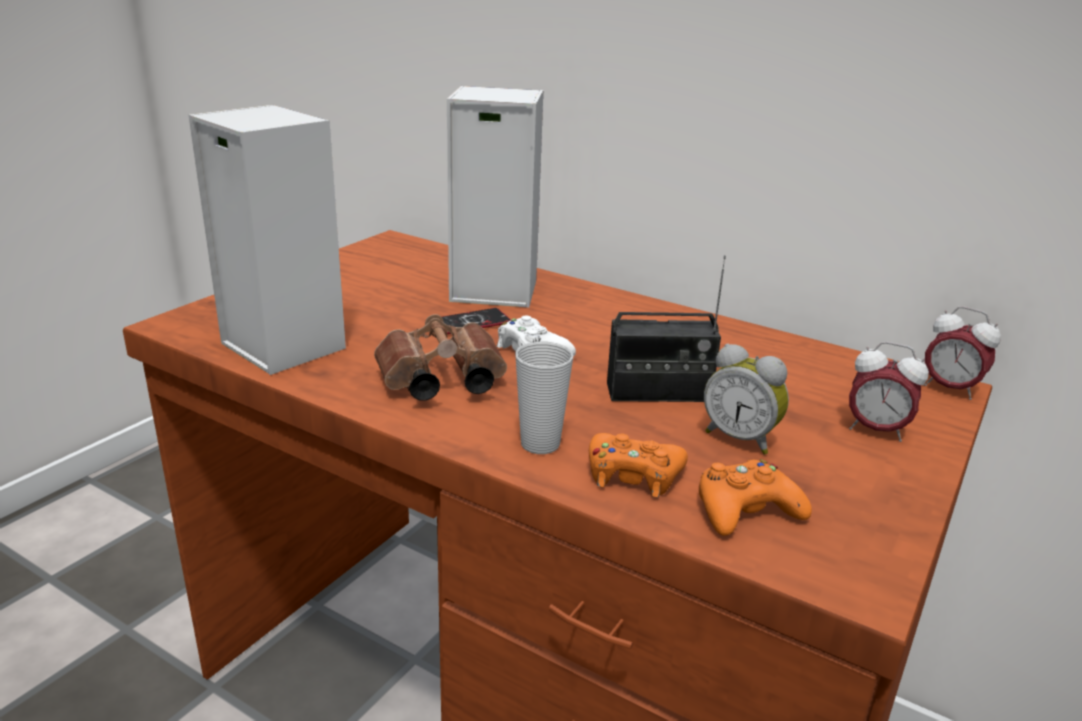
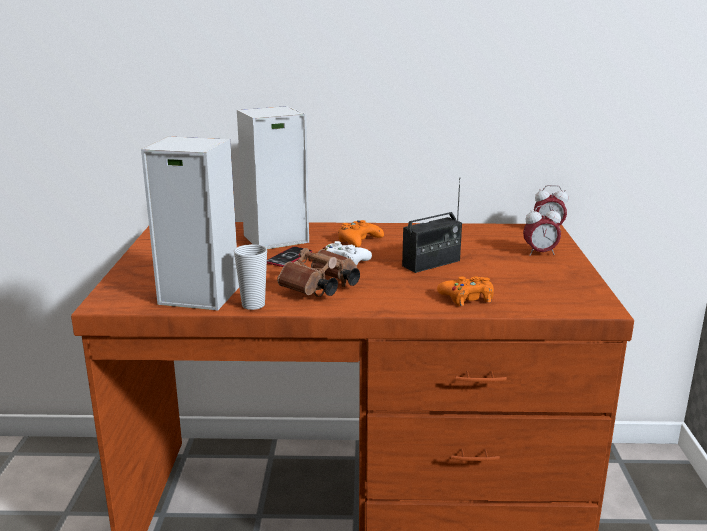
camera: 30 degrees left, 5 degrees down
cup [515,342,573,454] -> cup moved to [234,244,267,310]
orange game controller [699,459,812,536] -> orange game controller moved to [338,220,384,247]
alarm clock [704,344,789,454] -> none

